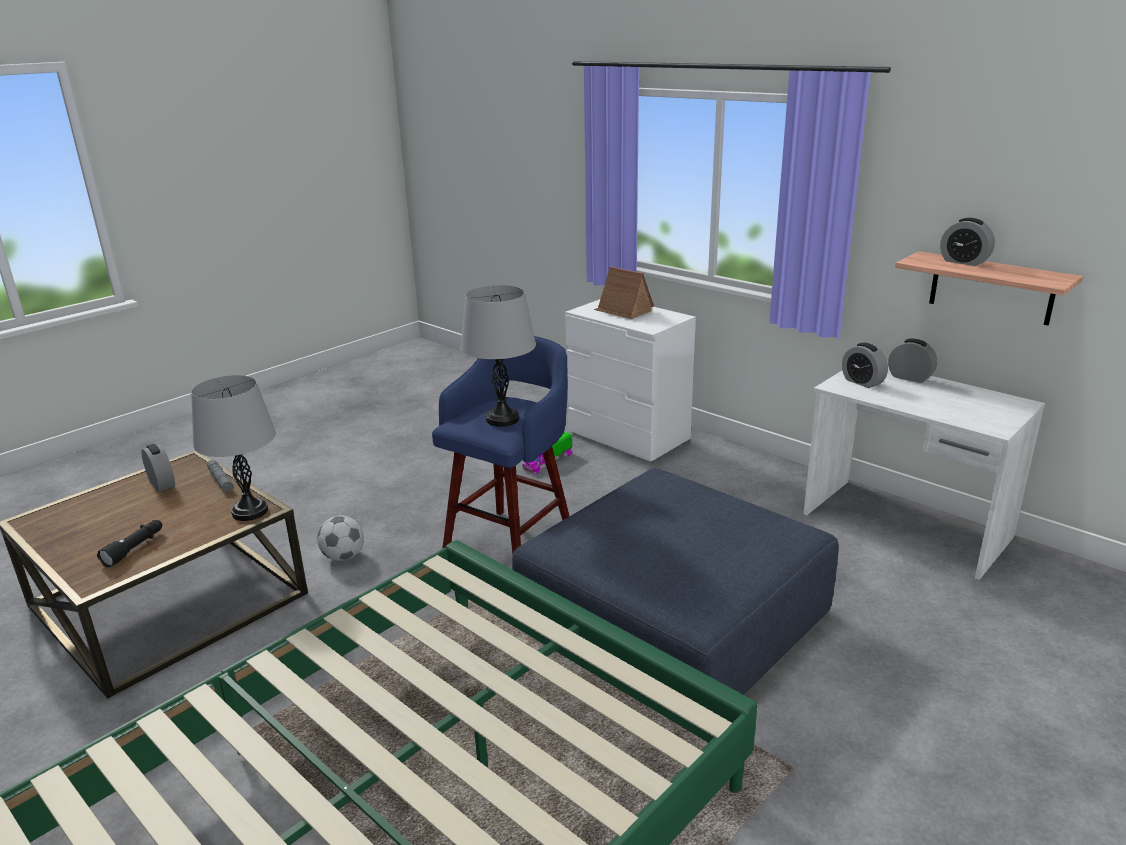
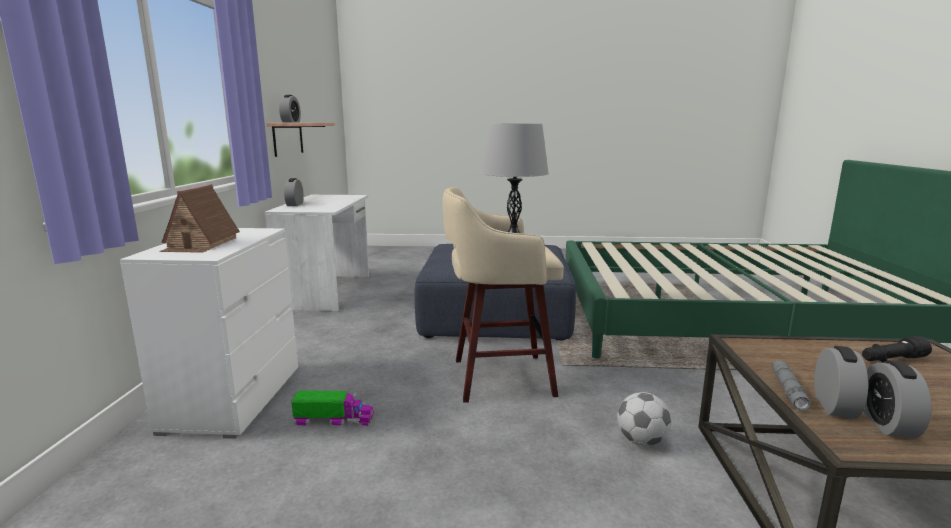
camera: 130 degrees left, 10 degrees down
grey table lamp [191,375,276,521] -> none
blue stool [432,336,569,554] -> beige stool [443,187,564,403]
alarm clock [842,343,888,388] -> alarm clock moved to [814,346,868,419]

